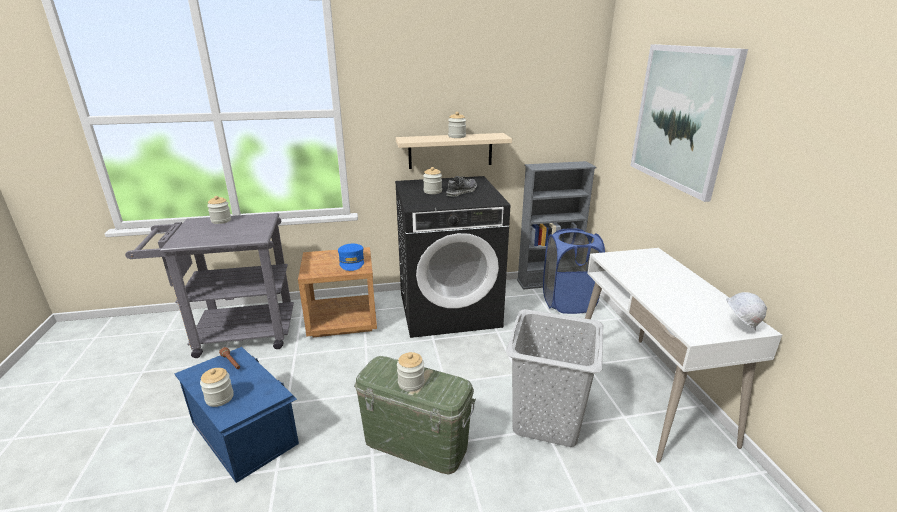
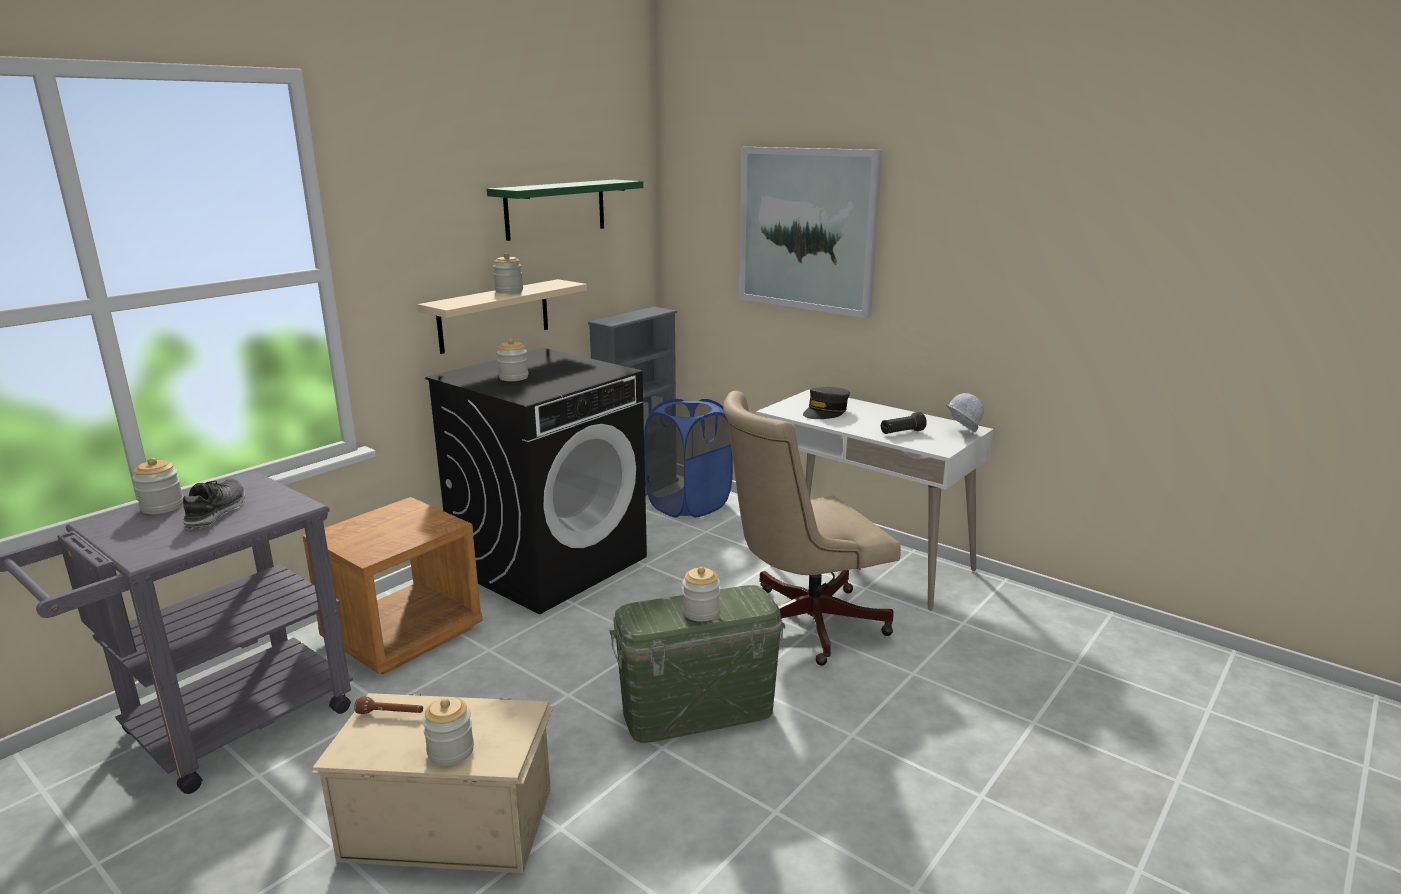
camera: 40 degrees left, 5 degrees down
blue storage box [175,347,299,483] -> beige storage box [312,693,554,873]
blue cap [338,244,364,271] -> none
shoe [446,176,477,197] -> shoe moved to [183,479,245,530]
grey laundry basket [506,309,603,447] -> beige office chair [723,391,901,666]
none -> green shelf [487,180,643,241]
none -> grey cap [803,387,850,419]
none -> black flashlight [880,412,927,434]

